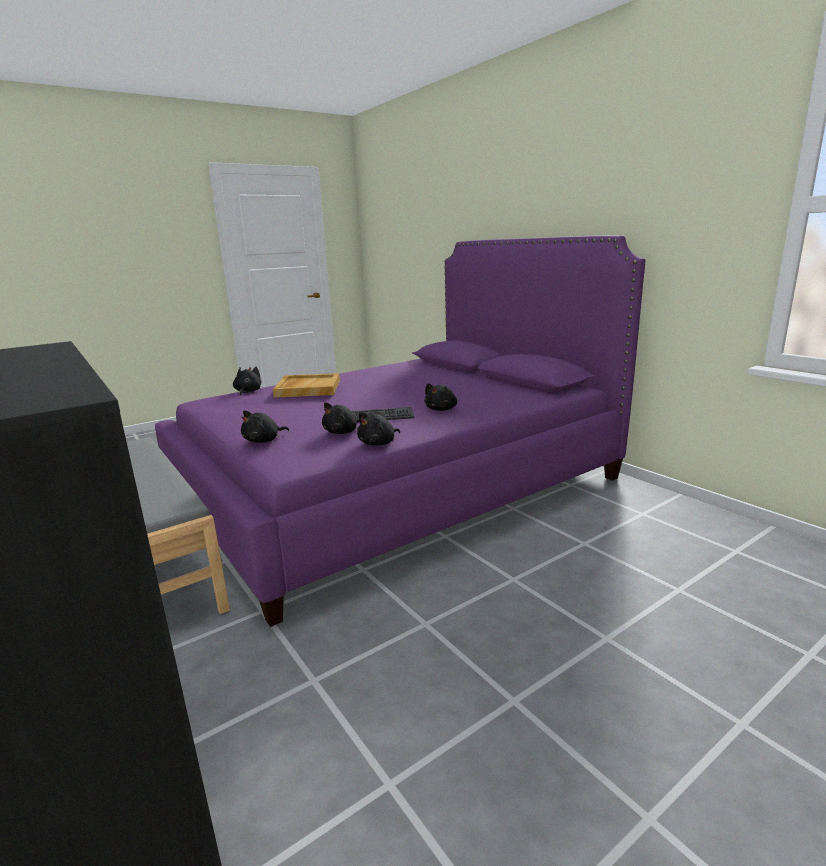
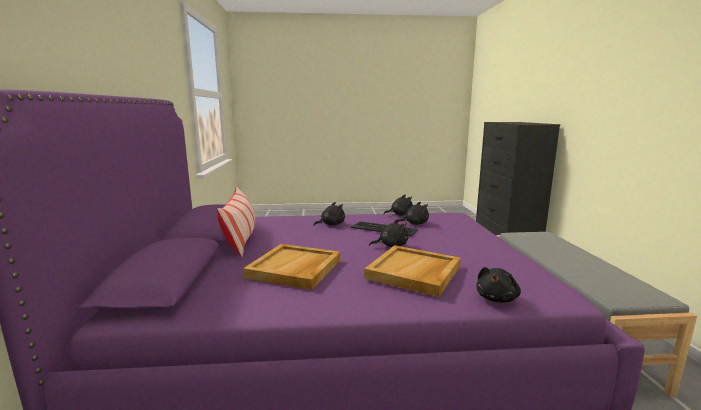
camera: 150 degrees left, 5 degrees down
black plush toy [241,410,289,443] -> black plush toy moved to [369,219,408,248]
none -> pillow [217,187,255,258]
none -> beige tray [243,244,341,290]

